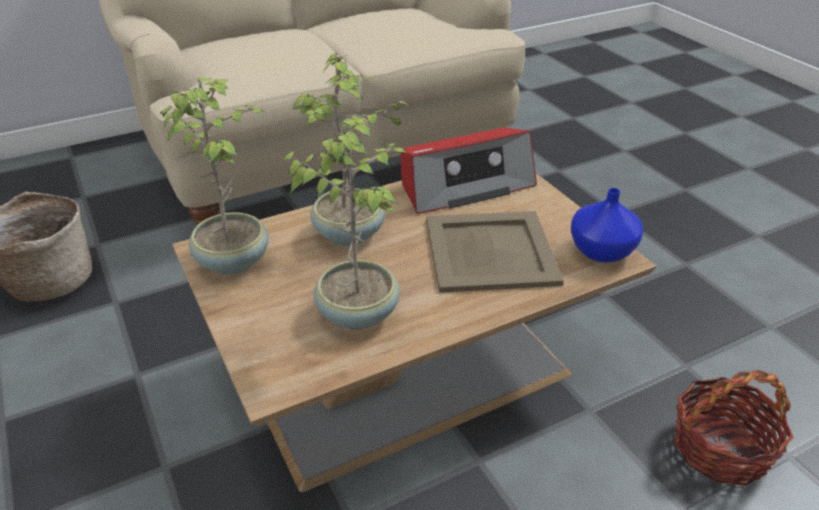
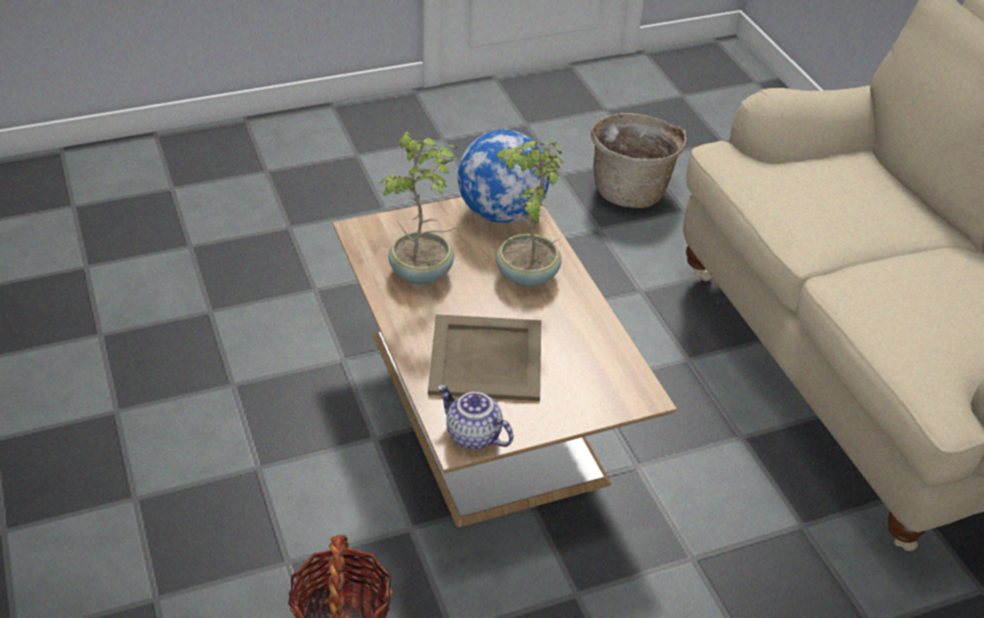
camera: 95 degrees right, 5 degrees up
potted plant [160,78,269,274] -> globe [457,130,550,223]
radio [401,127,537,214] -> none
blue vase [571,188,643,263] -> teapot [438,385,514,450]

